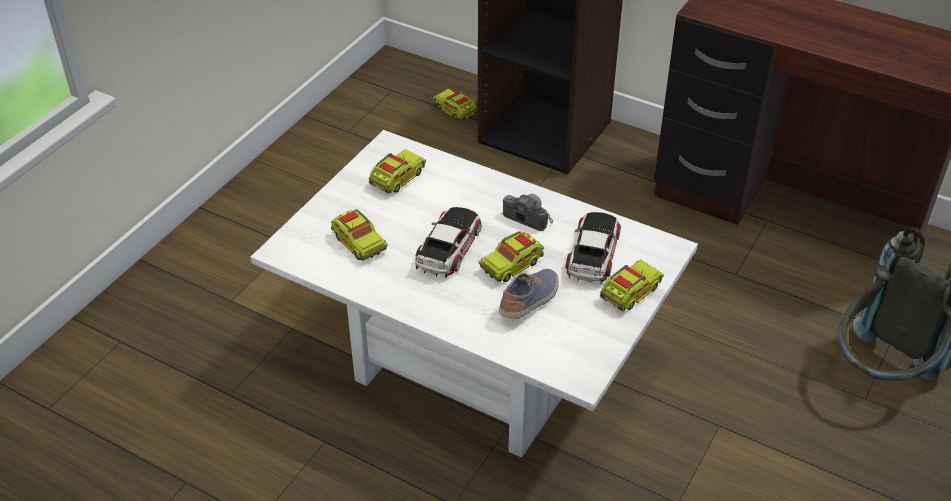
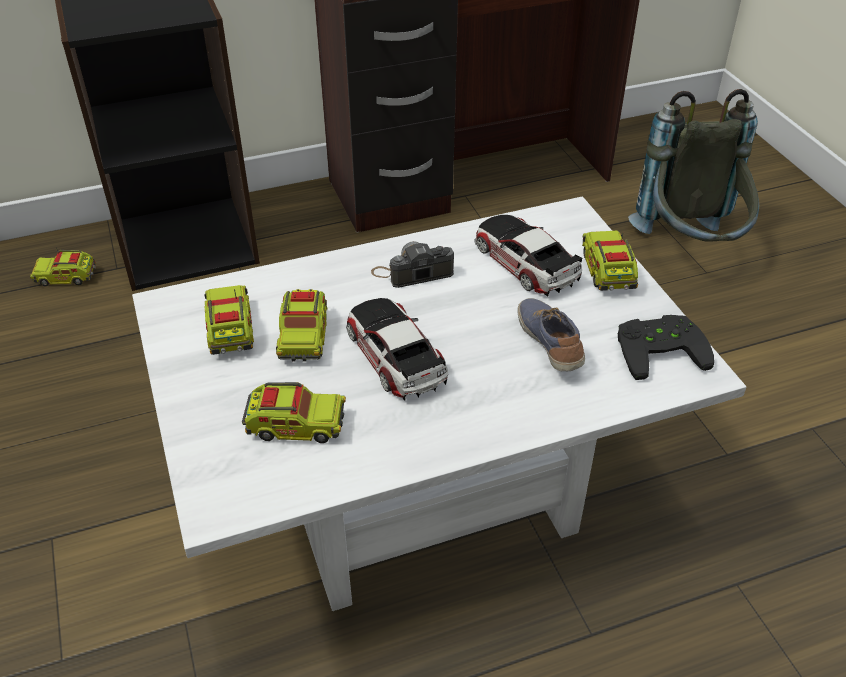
camera: 50 degrees left, 0 degrees up
toy truck [478,231,544,282] -> toy truck moved to [276,289,328,362]
none -> black game controller [618,315,714,380]

